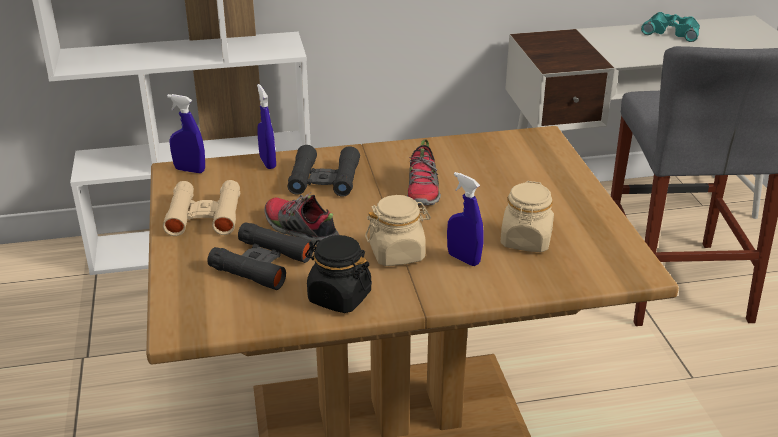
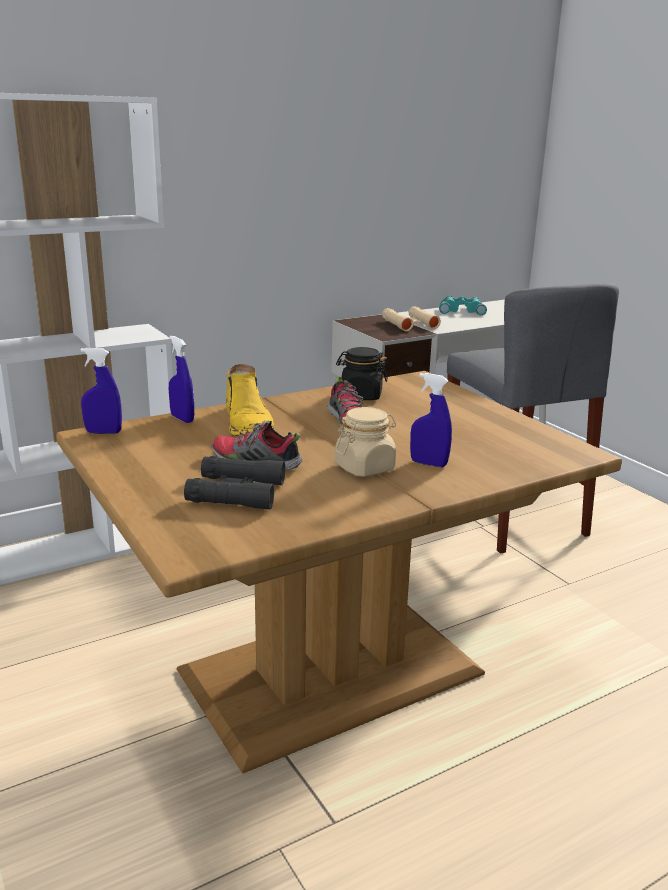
camera: 20 degrees left, 10 degrees down
beige binoculars [163,180,240,236] -> beige binoculars moved to [382,307,441,331]
black binoculars [288,145,360,197] -> yellow boot [226,364,274,436]
black jar [305,235,372,313] -> black jar moved to [336,347,388,400]
beige jar [501,181,554,252] -> none

